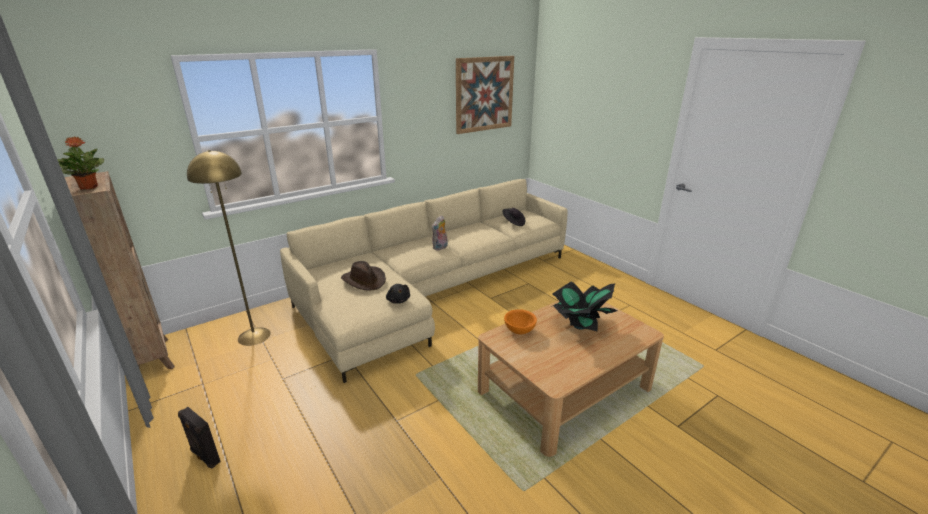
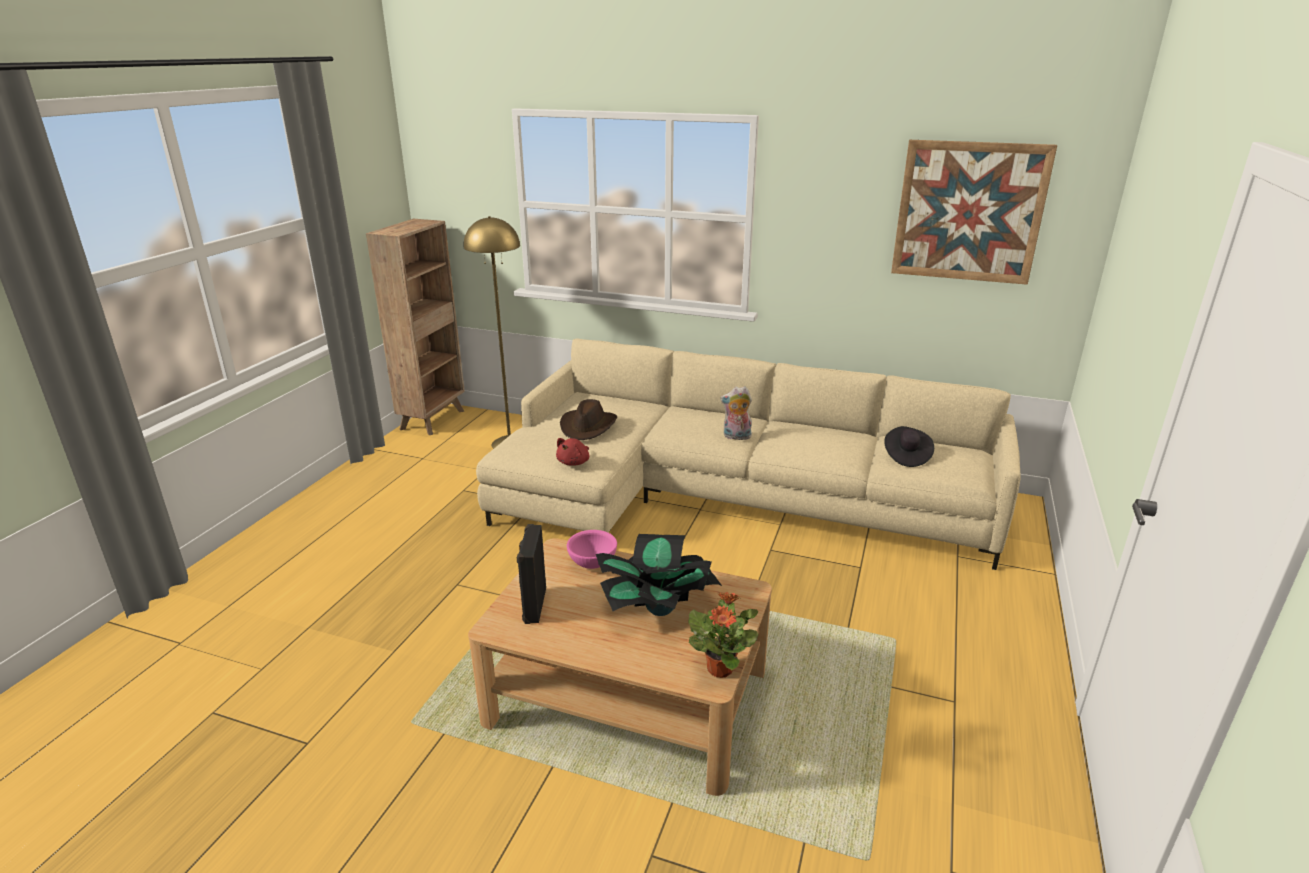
camera: 55 degrees right, 0 degrees up
potted plant [57,136,104,190] -> potted plant moved to [688,592,759,678]
black speaker [178,407,221,468] -> black speaker moved to [517,524,546,624]
black plush toy [386,284,410,304] -> red plush toy [556,438,590,466]
orange bowl [504,309,537,334] -> pink bowl [567,530,617,569]

